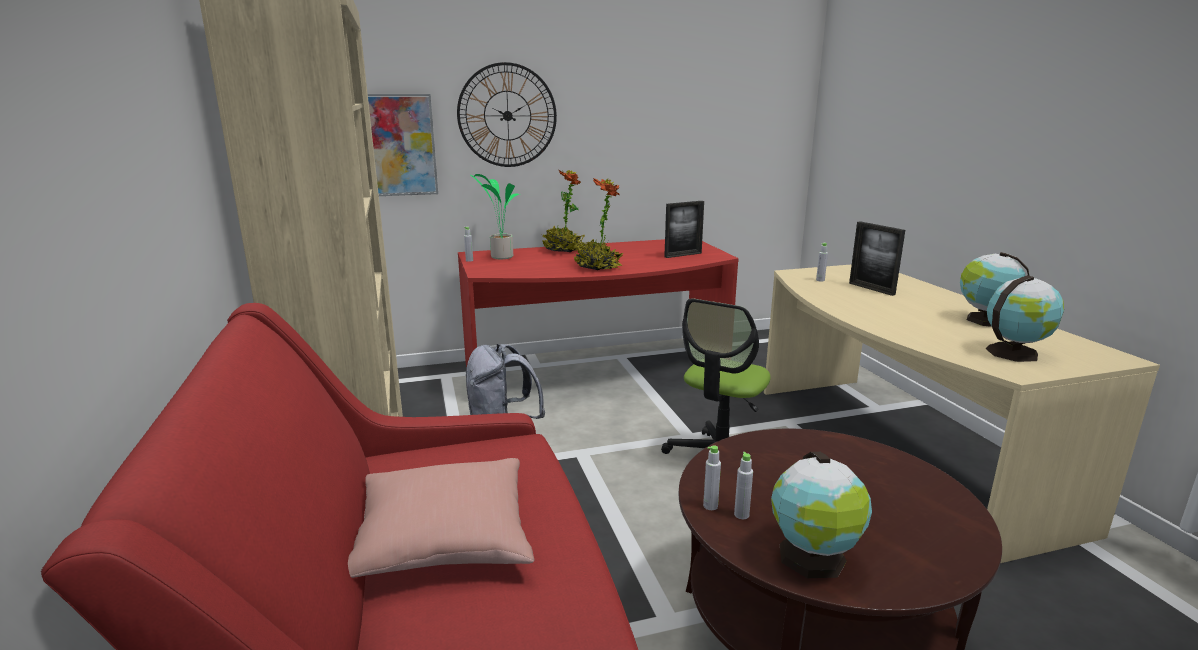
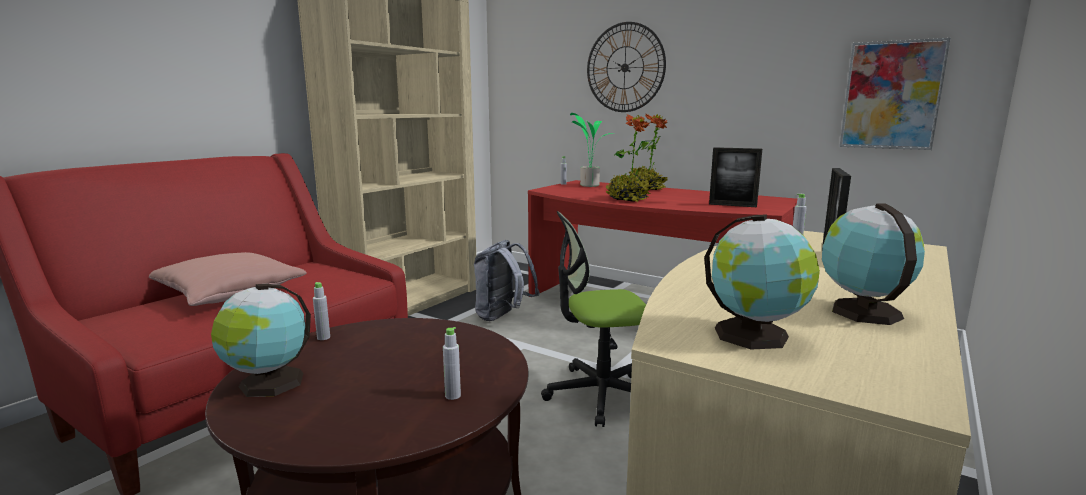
camera: 50 degrees right, 5 degrees down
picture [368,94,438,196] -> picture moved to [840,38,951,150]
grey bottle [734,452,753,519] -> grey bottle moved to [443,327,461,400]

